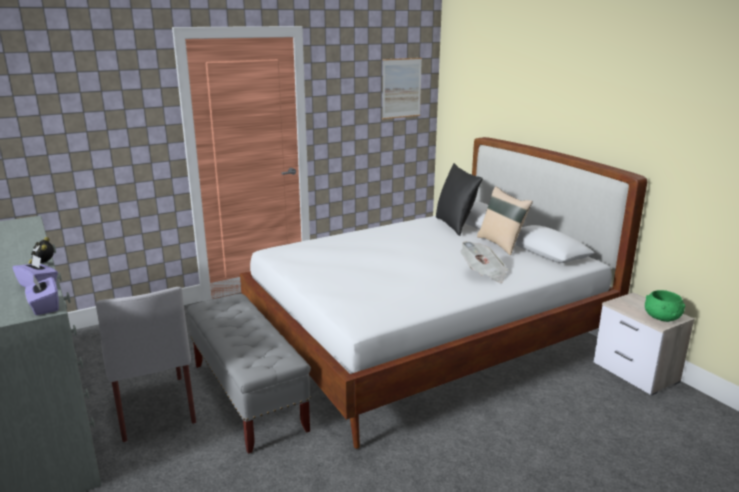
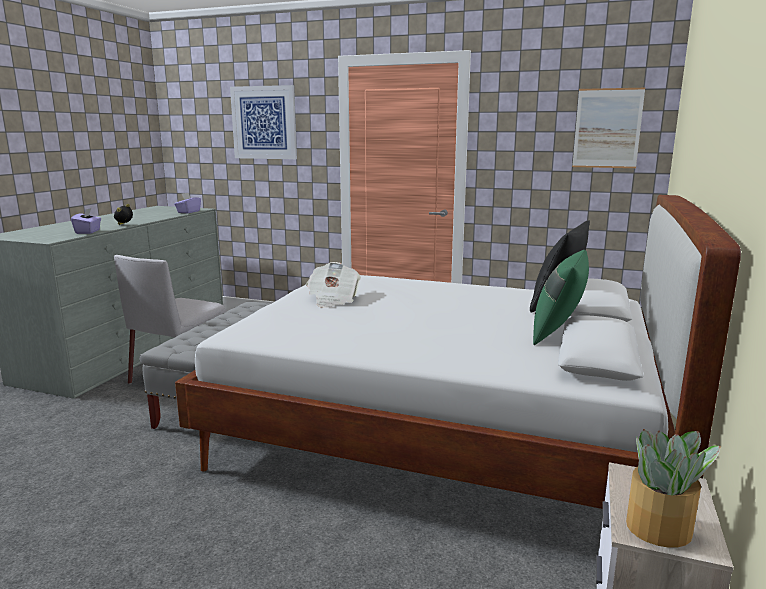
camera: 50 degrees right, 5 degrees down
purple tissue box [25,275,59,315] -> purple tissue box moved to [174,193,201,213]
newspaper [461,241,508,283] -> newspaper moved to [306,262,361,308]
beige pillow [477,186,533,255] -> green pillow [533,250,589,345]
green bowl [645,290,685,322] -> potted plant [626,429,721,547]
none -> picture [230,85,297,159]

